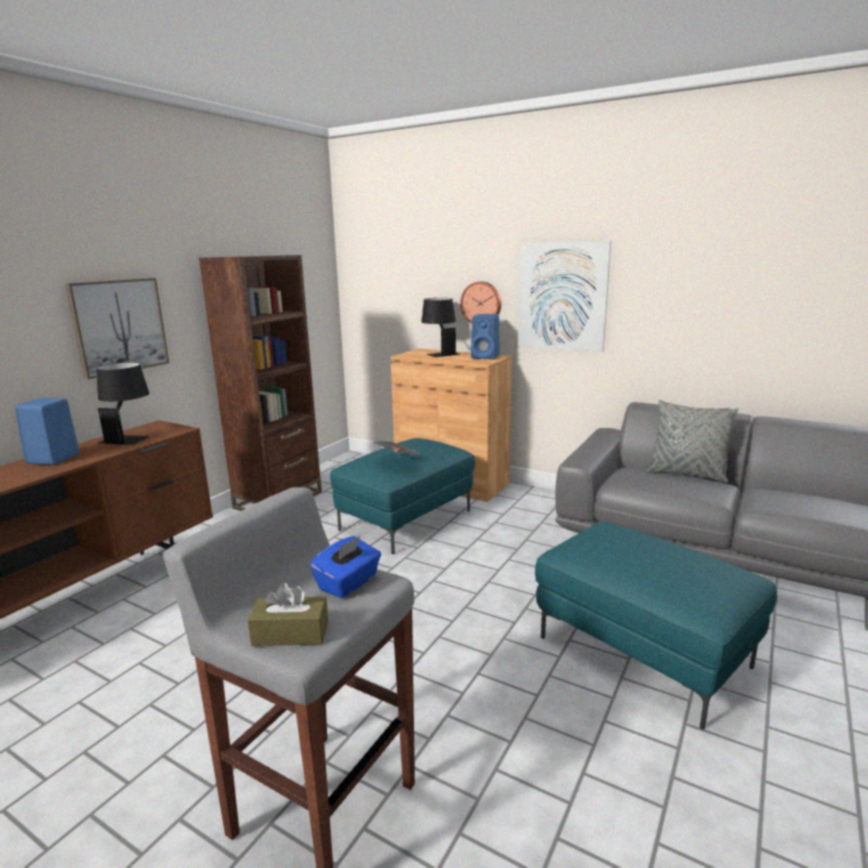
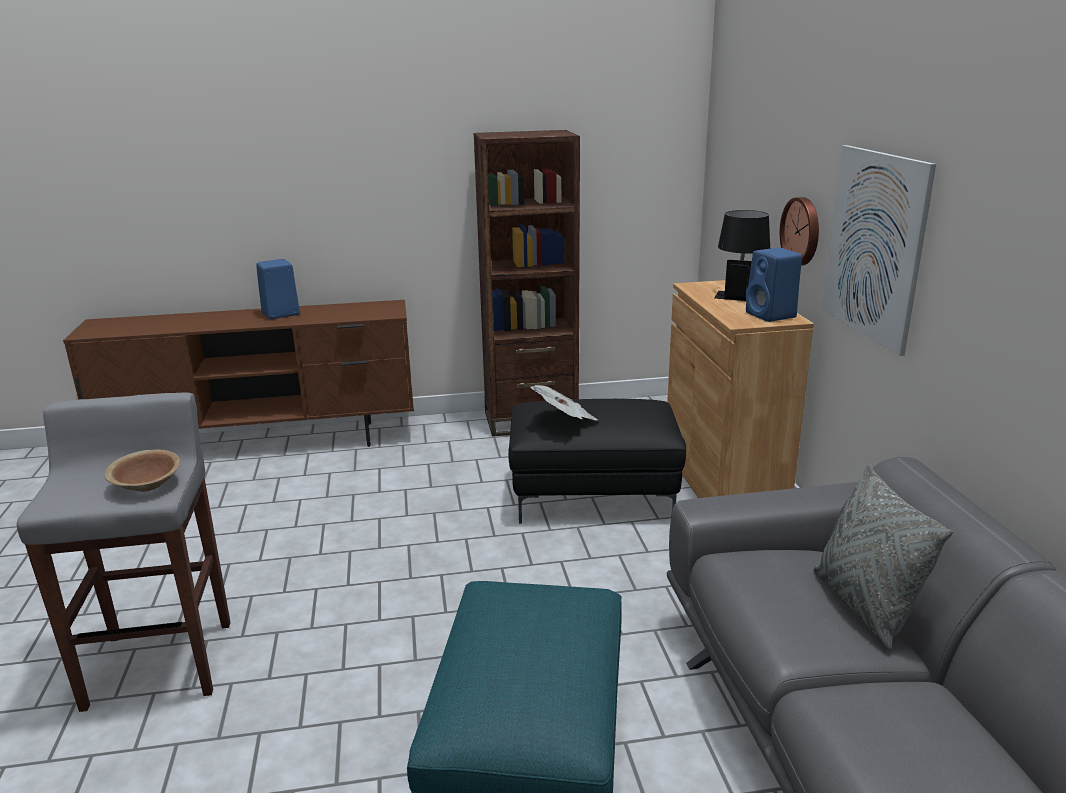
camera: 50 degrees right, 5 degrees up
picture [65,278,169,379] -> none
black table lamp [96,362,150,445] -> none
brown tissue box [247,583,328,646] -> none
blue tissue box [310,536,381,598] -> brown bowl [105,449,180,492]
turquoise ottoman [330,438,475,554] -> black ottoman [508,399,686,524]

